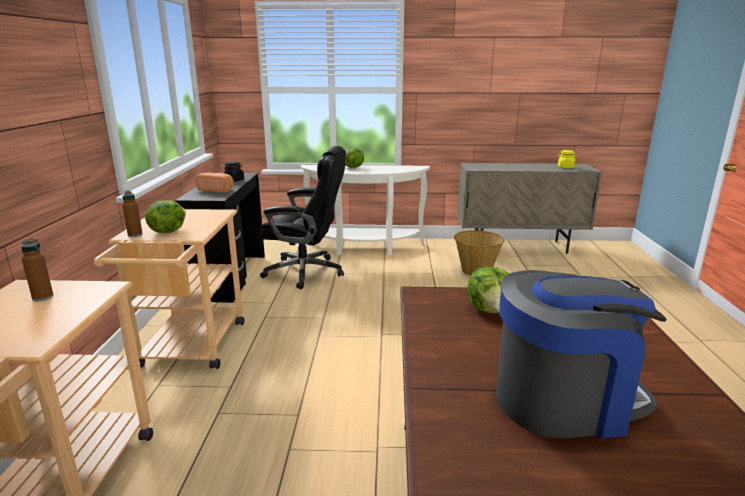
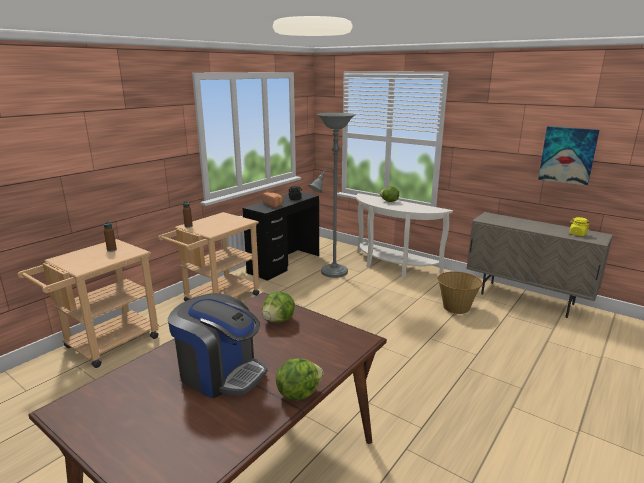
camera: 35 degrees right, 0 degrees up
lettuce [145,200,186,233] -> lettuce moved to [276,358,324,400]
black office chair [260,146,346,289] -> grey floor lamp [308,113,356,278]
none -> picture [538,126,599,186]

